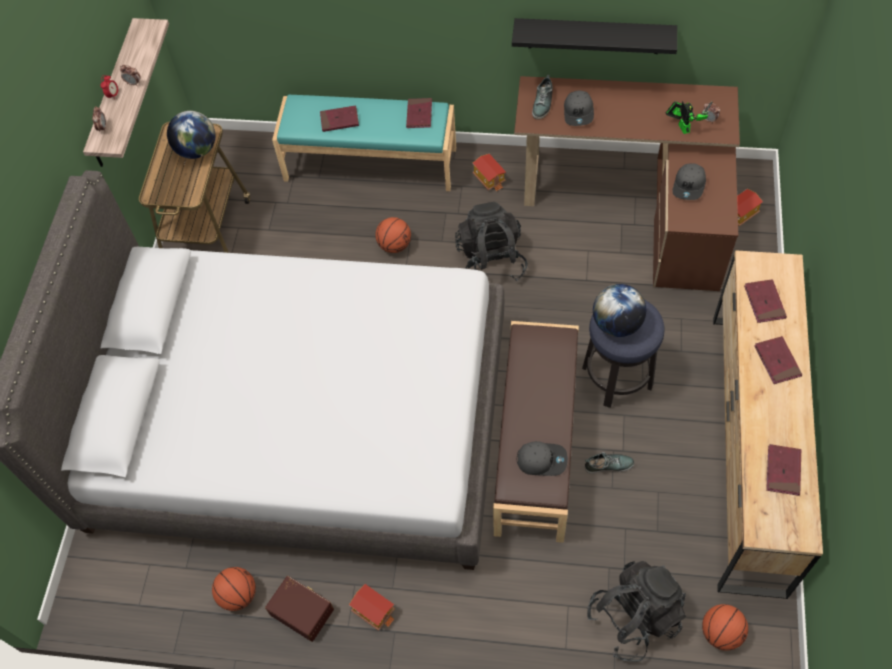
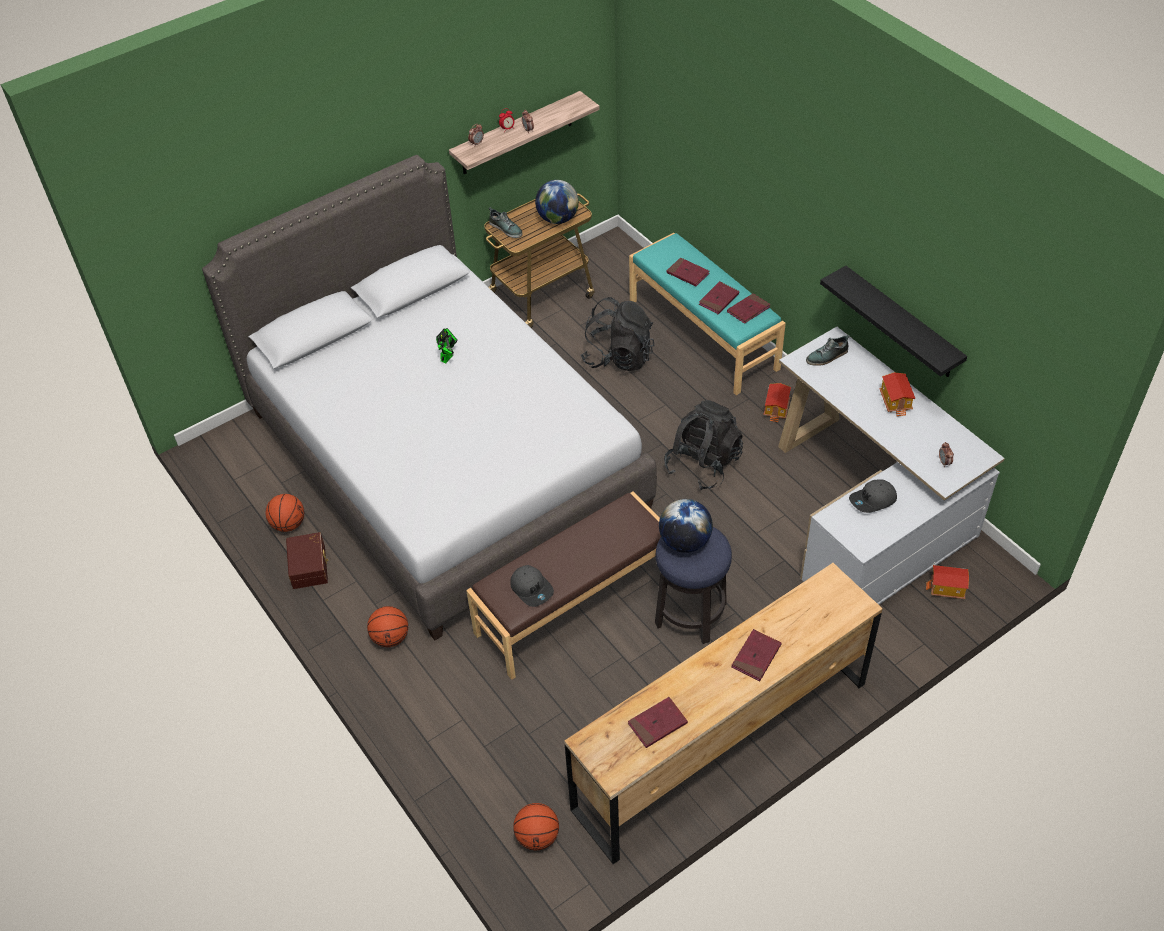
camera: 45 degrees right, 10 degrees down
toy house [349,584,395,630] -> toy house moved to [879,372,915,416]
basketball [375,217,411,253] -> basketball moved to [367,606,408,647]
brown desk [514,76,740,291] -> white desk [778,327,1005,605]
grey cap [564,91,594,126] -> none
shoe [585,452,634,474] -> shoe moved to [489,207,523,238]
black backpack [587,561,686,662] -> black backpack moved to [580,297,654,371]
toy robot [666,101,713,134] -> toy robot moved to [436,328,458,363]
red book [744,279,787,323] -> red book moved to [699,281,739,315]

